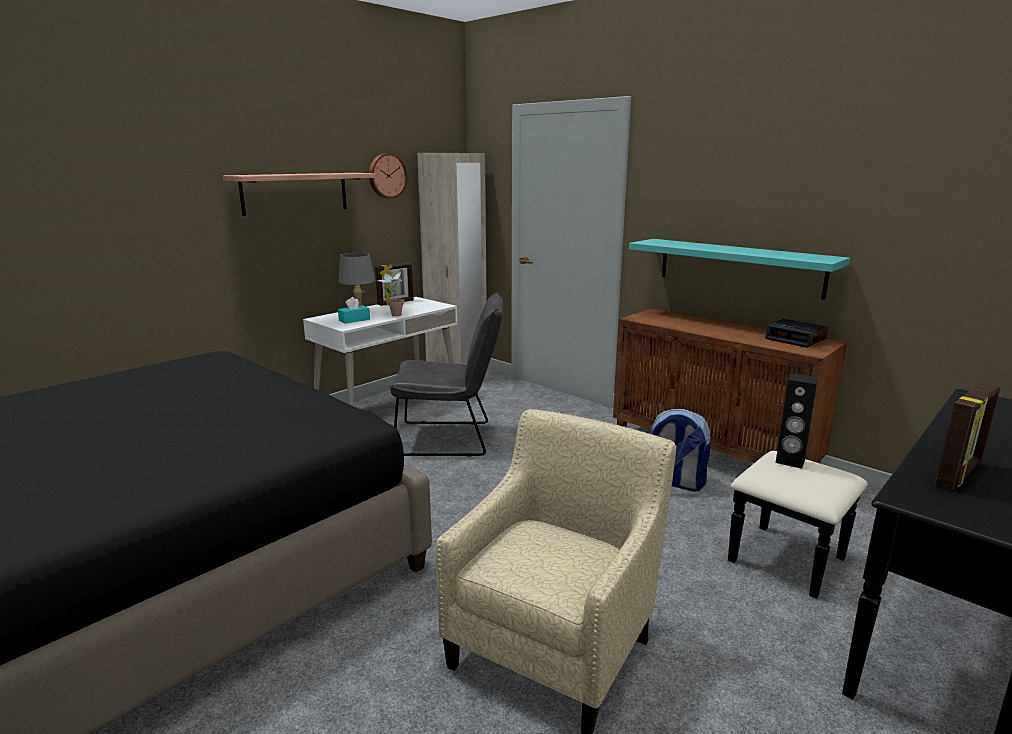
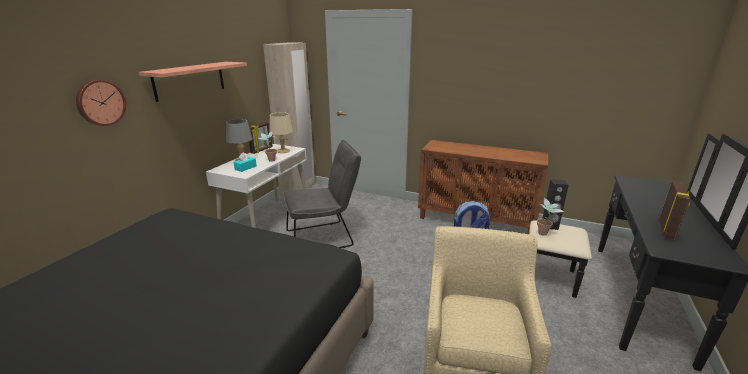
camera: 20 degrees left, 5 degrees up
wall clock [369,153,407,199] -> wall clock moved to [76,80,126,126]
turquoise shelf [629,239,850,300] -> none
alarm clock [765,319,828,348] -> none
none -> beige table lamp [269,112,293,153]
none -> potted plant [537,197,564,236]

